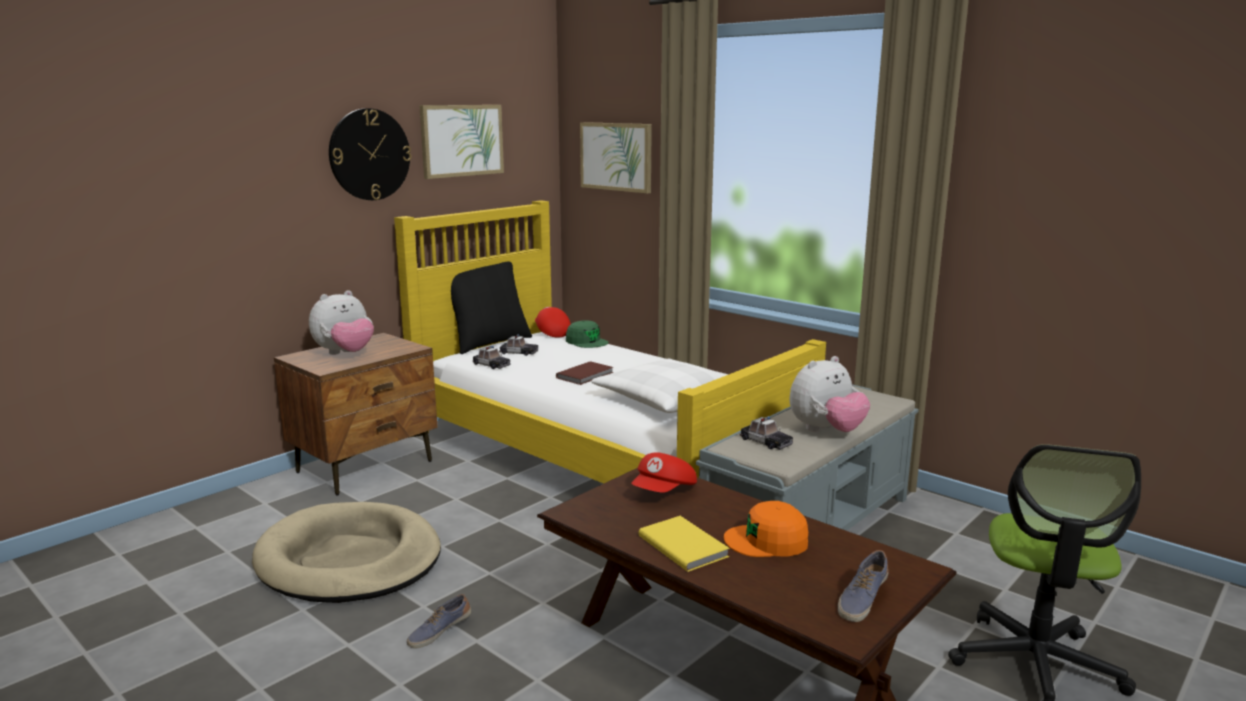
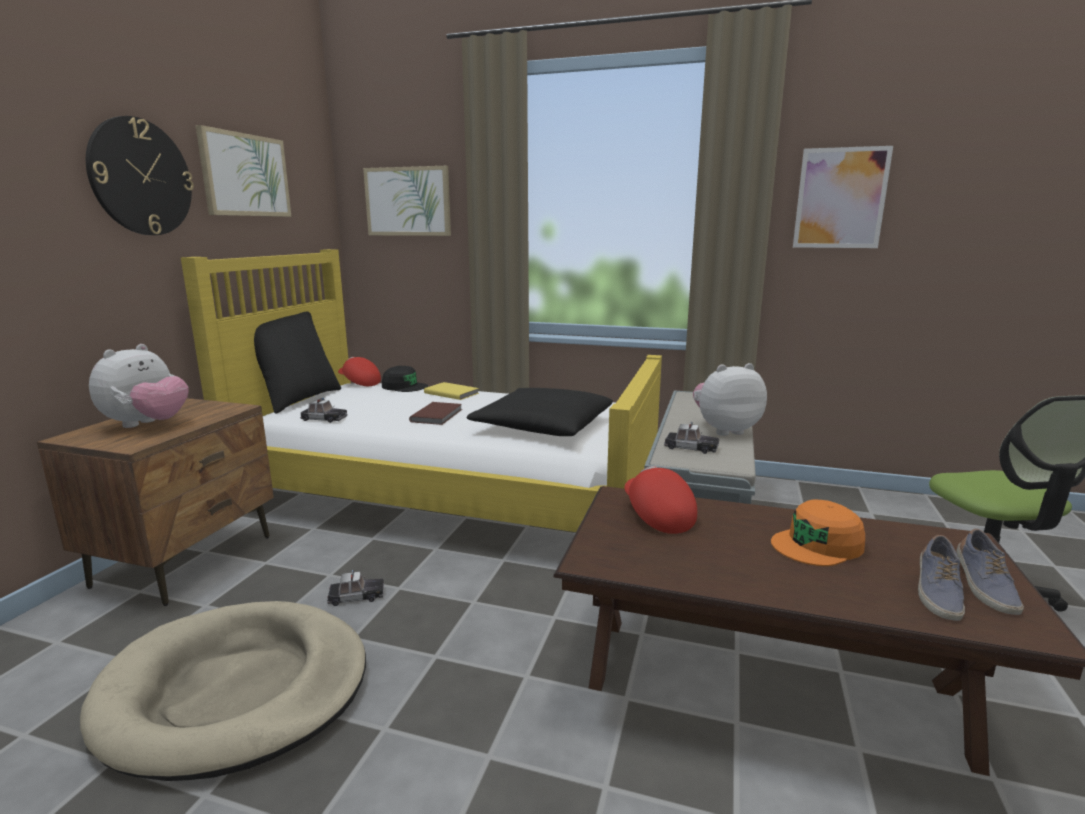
camera: 25 degrees left, 0 degrees up
shoe [407,594,471,648] -> shoe moved to [918,535,965,621]
toy car [499,334,538,356] -> toy car moved to [327,570,384,606]
green cap [566,320,609,348] -> black cap [382,366,428,392]
white pillow [591,359,726,413] -> black pillow [467,388,613,436]
red cap [631,452,697,493] -> red cap turned 150 degrees clockwise [624,466,697,534]
yellow book [639,516,730,572] -> yellow book moved to [424,382,479,400]
plush toy [789,356,870,432] -> plush toy turned 135 degrees counterclockwise [693,363,767,436]
none -> picture [793,146,893,248]

